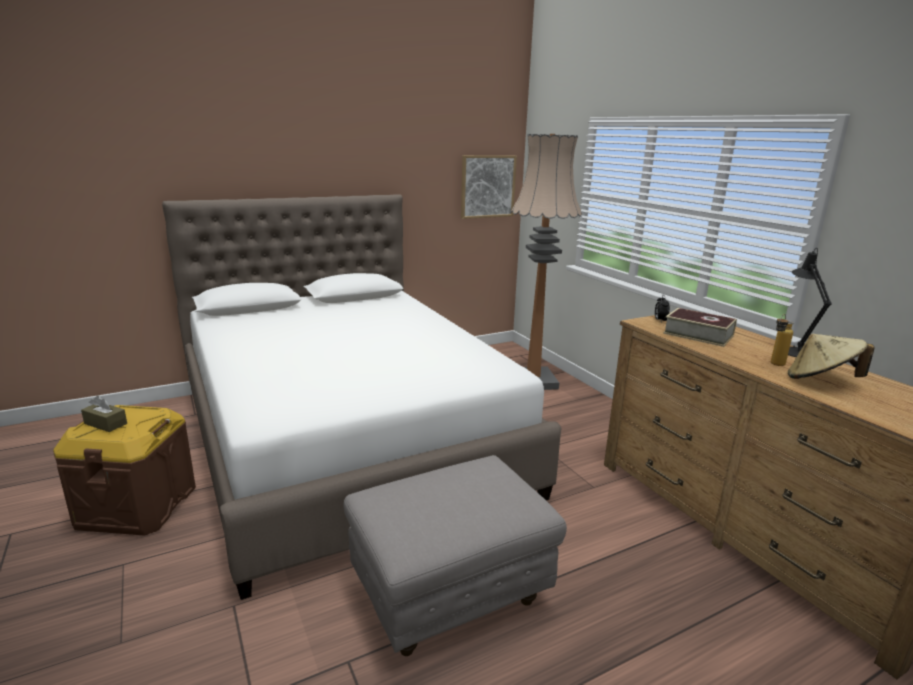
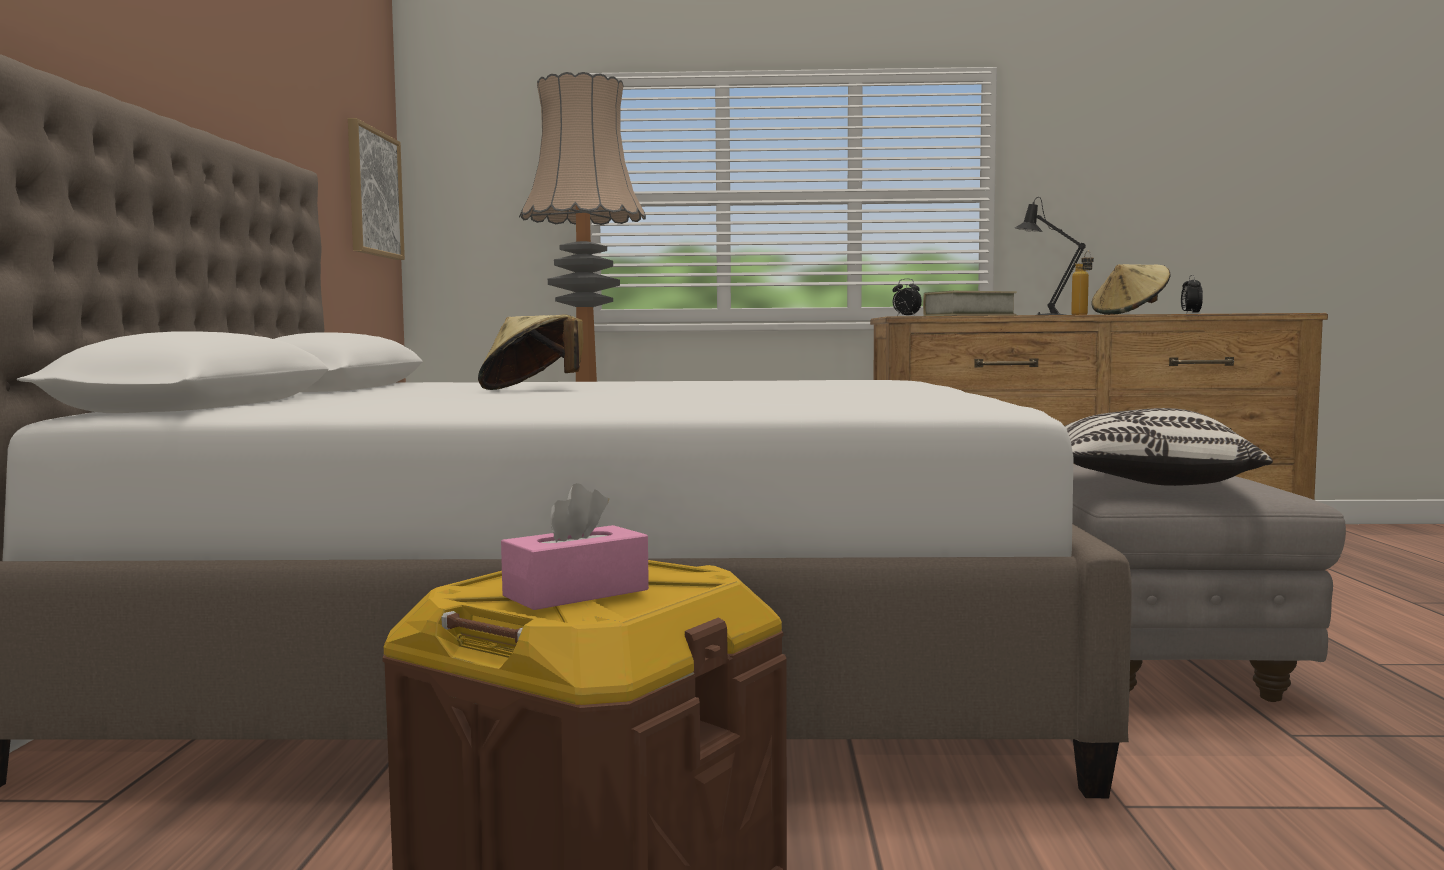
camera: 60 degrees left, 15 degrees down
brown tissue box [81,396,127,432] -> pink tissue box [501,483,649,610]
none -> beige hat [478,315,584,390]
none -> pillow [1065,408,1273,486]
none -> alarm clock [1181,275,1203,313]

